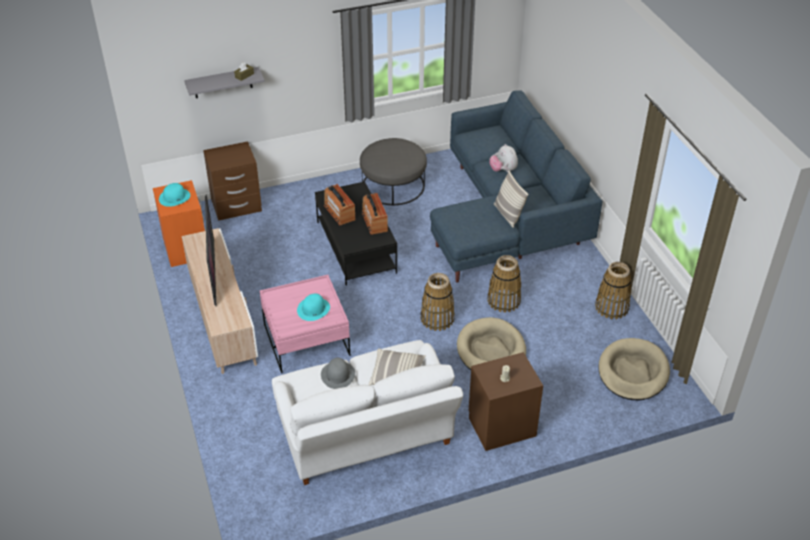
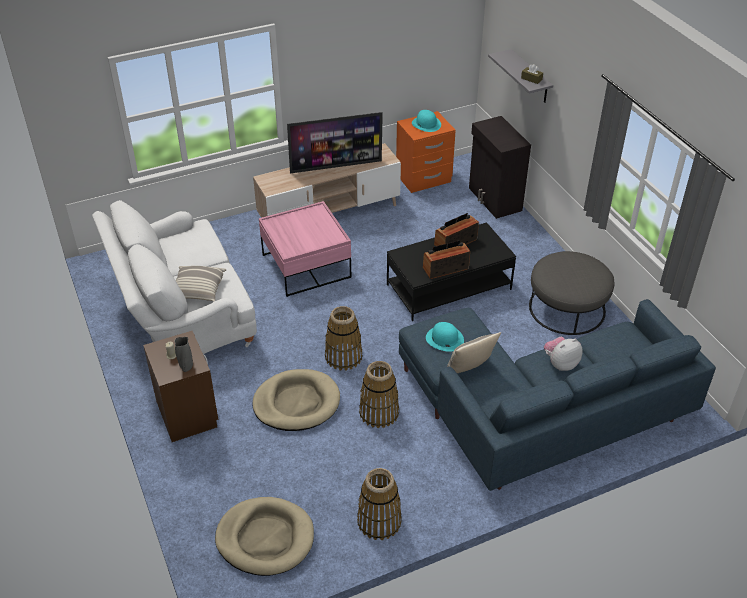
camera: 85 degrees right, 0 degrees up
brown nightstand [203,141,262,221] -> black cabinet [469,116,531,219]
turquoise hat [297,294,330,321] -> turquoise hat moved to [426,322,464,352]
grey hat [321,358,355,389] -> none
none -> grey vase [174,337,193,372]

